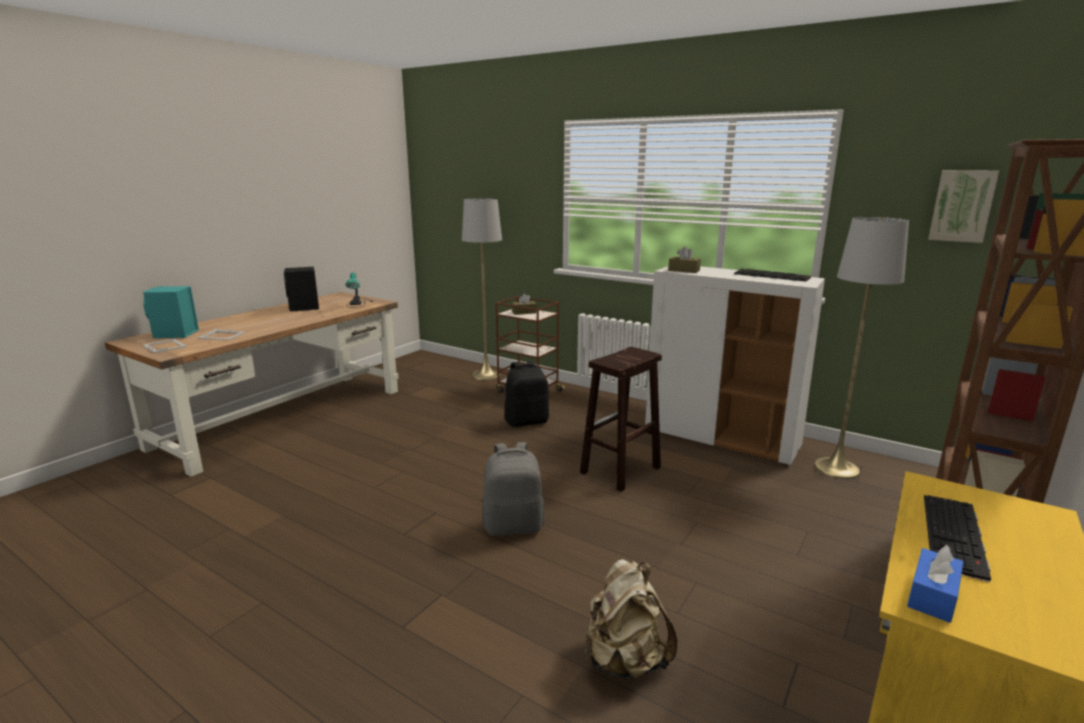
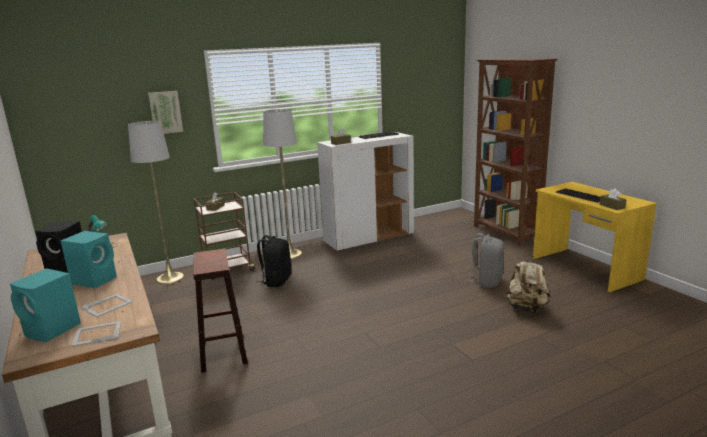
camera: 60 degrees left, 0 degrees up
grey backpack [482,442,545,536] -> grey backpack moved to [466,233,504,288]
brown stool [580,347,662,492] -> brown stool moved to [193,249,248,373]
grey floor lamp [814,217,909,479] -> grey floor lamp moved to [263,109,302,259]
blue tissue box [907,545,963,623] -> brown tissue box [599,189,627,210]
picture [928,170,999,243] -> picture moved to [148,91,183,134]
none -> turquoise speaker [61,231,117,288]

